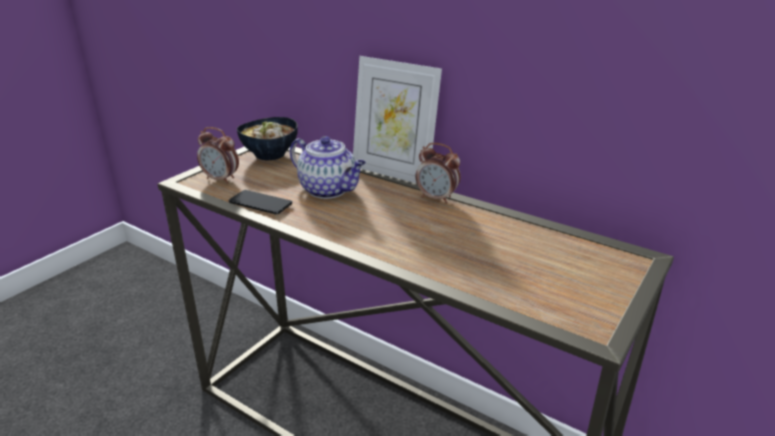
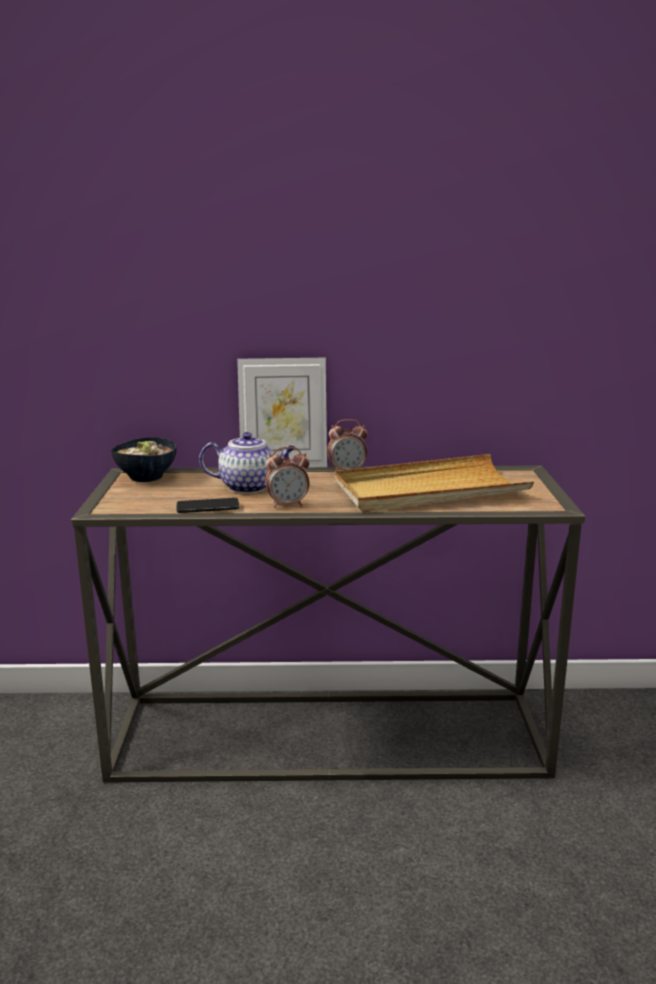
camera: 35 degrees left, 10 degrees down
alarm clock [197,127,239,184] -> alarm clock moved to [265,447,310,508]
none -> beige tray [335,454,534,512]

